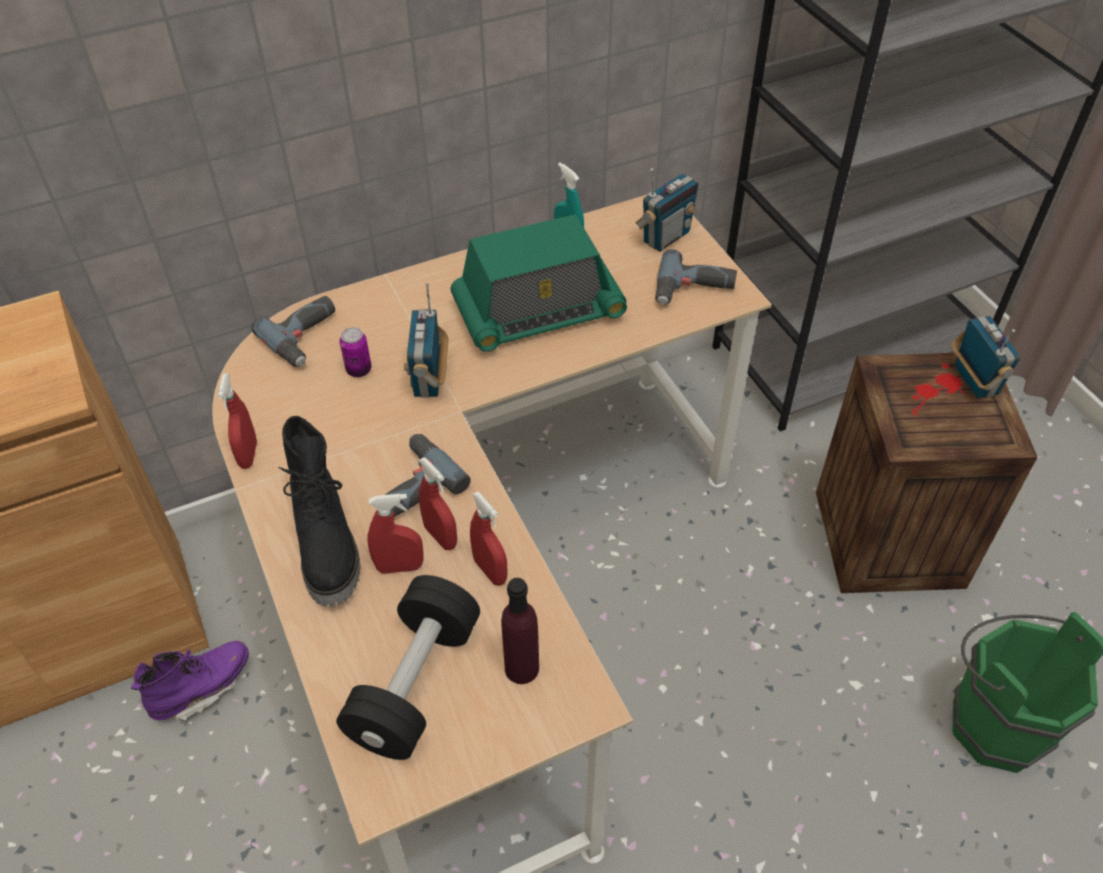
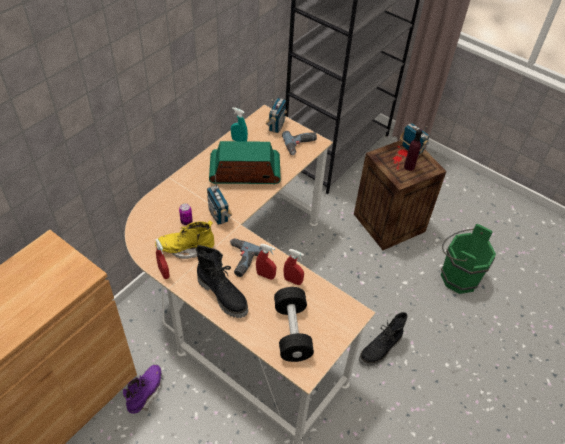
camera: 30 degrees left, 0 degrees up
power drill [251,296,335,367] -> none
red spray bottle [367,493,424,574] -> none
radio [450,214,627,352] -> radio turned 135 degrees counterclockwise [209,141,281,185]
purple bottle [501,578,539,684] -> purple bottle moved to [404,129,422,171]
none -> yellow boot [155,220,214,259]
none -> black boot [359,312,408,366]

